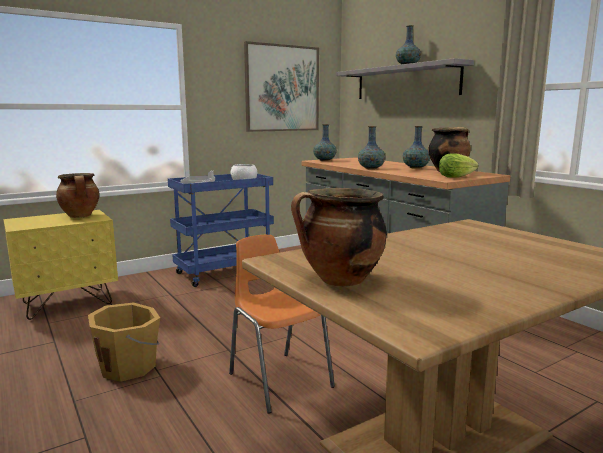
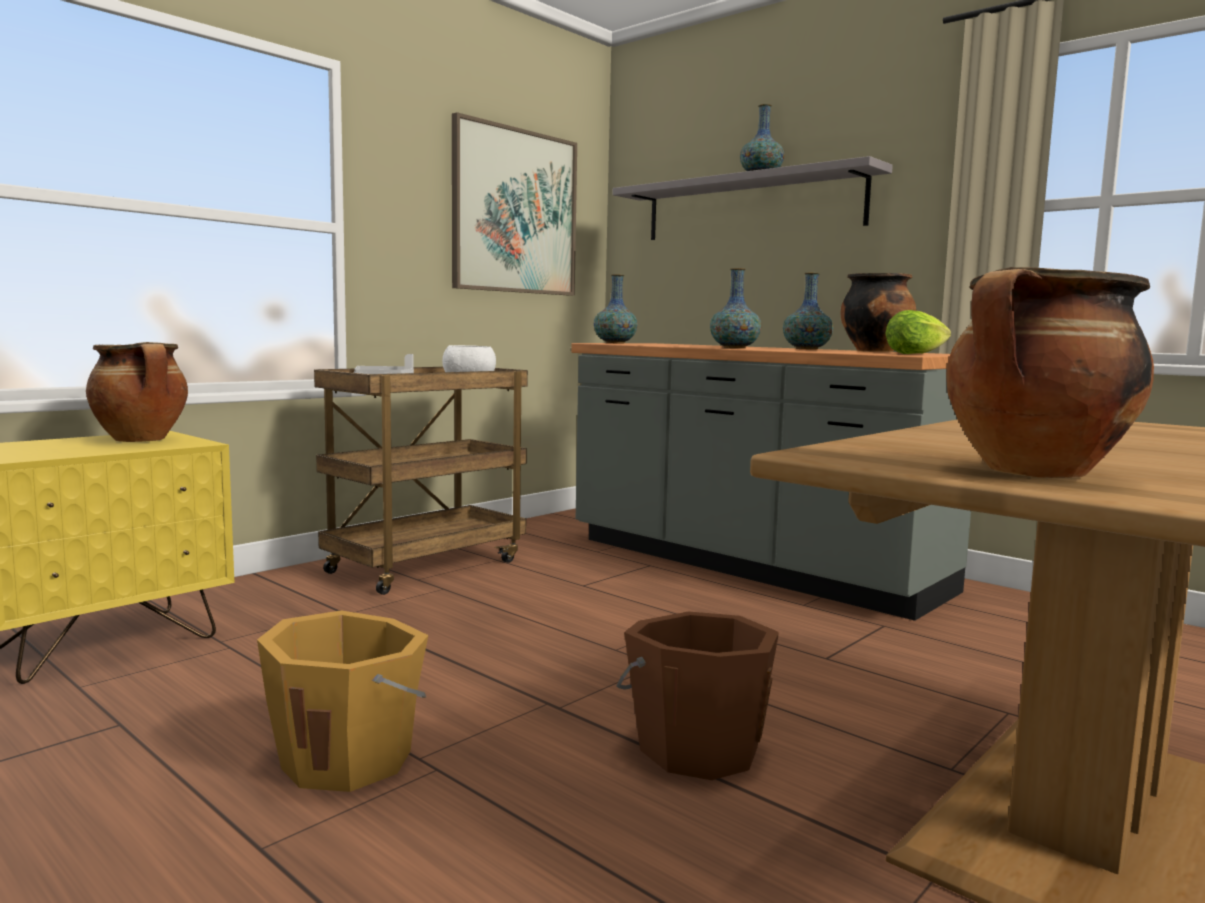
camera: 15 degrees left, 5 degrees down
blue cart [168,174,274,287] -> brown cart [314,367,528,595]
orange chair [229,235,335,414] -> brown bucket [617,611,779,780]

